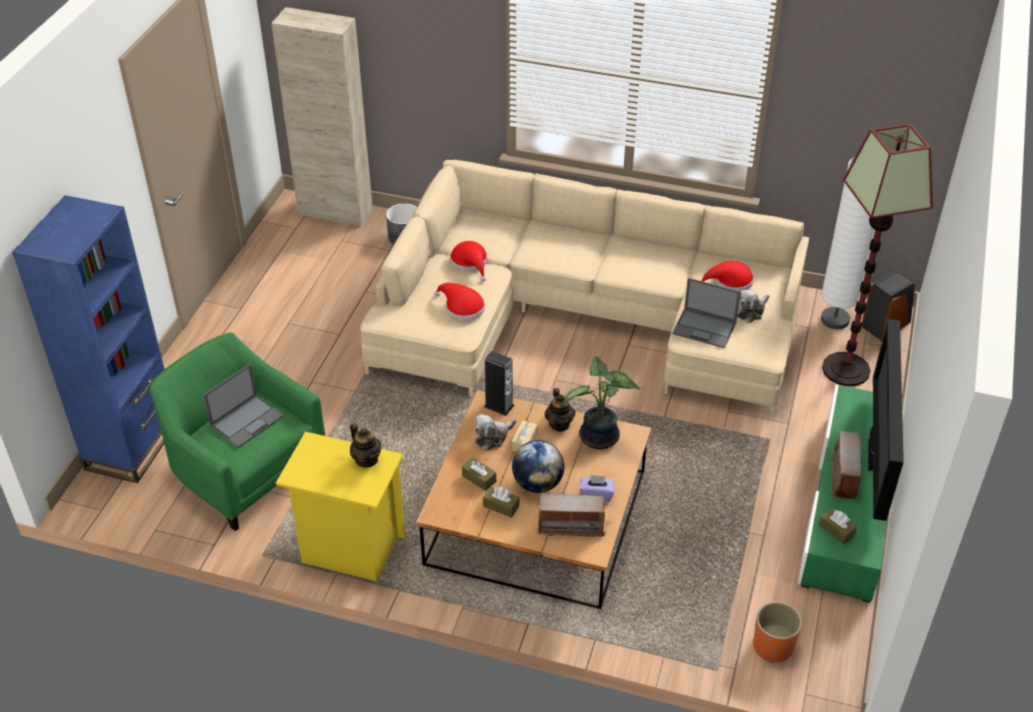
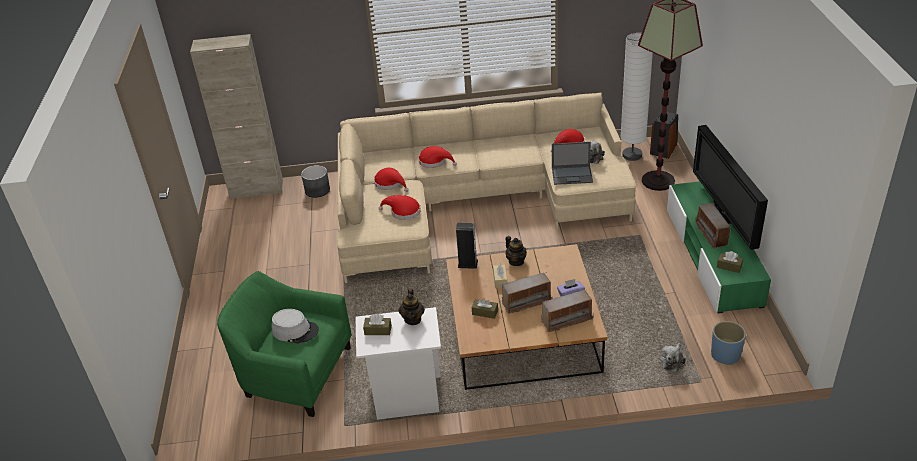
camera: 20 degrees left, 5 degrees down
blue bookcase [12,195,164,483] -> none
laptop [203,364,284,448] -> grey hat [272,309,319,344]
yellow nightstand [276,431,405,582] -> white nightstand [355,307,441,420]
teapot [350,423,381,467] -> teapot turned 60 degrees clockwise [399,289,425,325]
plush toy [474,414,516,451] -> plush toy moved to [660,343,686,372]
brown tissue box [483,486,519,518] -> brown tissue box moved to [363,314,392,335]
globe [512,440,564,493] -> radio [502,272,553,314]
potted plant [564,356,640,450] -> none
orange planter [753,602,802,663] -> blue planter [711,321,746,365]
none -> red hat [418,146,457,168]

